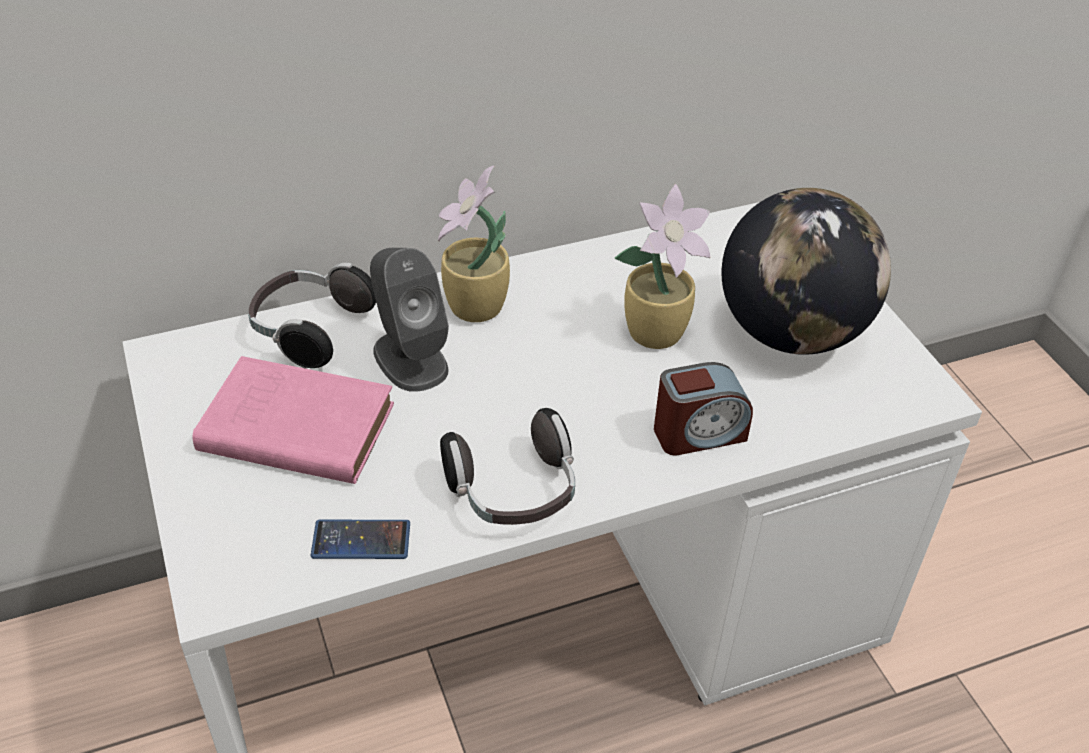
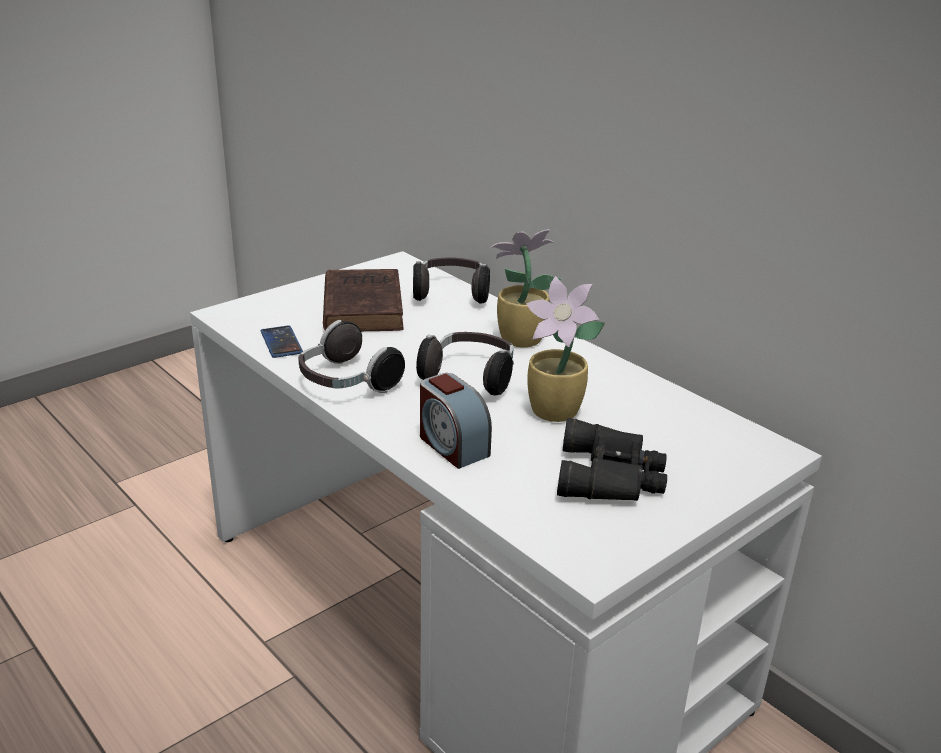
camera: 70 degrees right, 15 degrees down
pink book [193,356,394,484] -> brown book [323,269,404,331]
grey speaker [370,248,449,392] -> none
globe [722,188,891,355] -> black binoculars [557,418,667,501]
none -> headphones [416,332,514,395]

